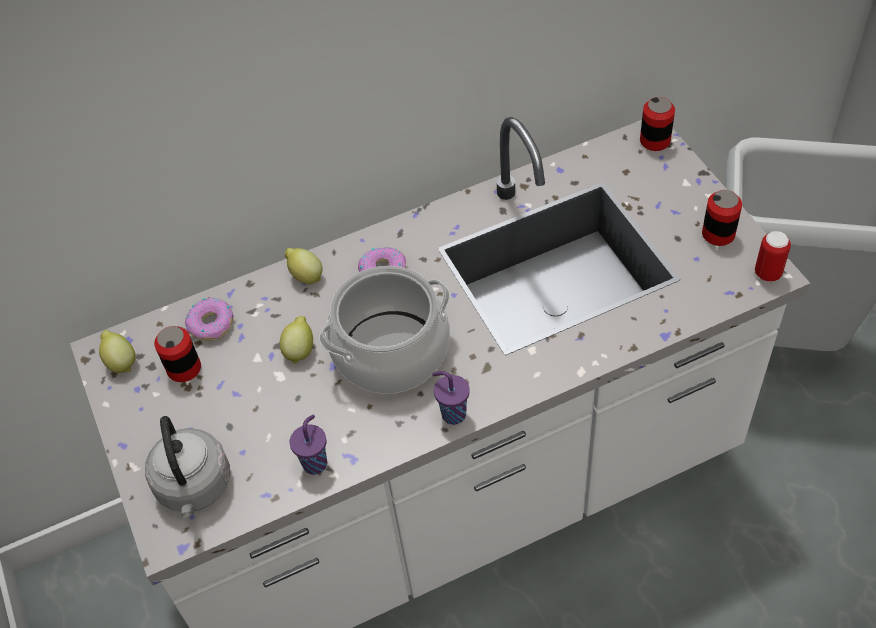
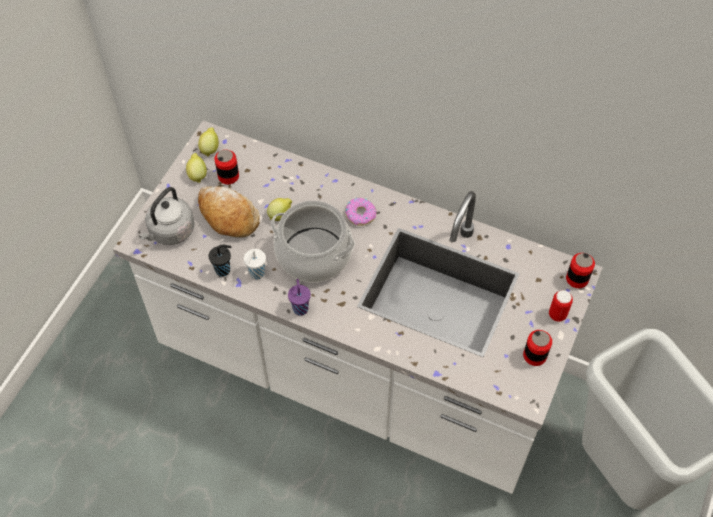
camera: 45 degrees right, 5 degrees up
donut [185,298,234,341] -> none
lemon [285,248,323,284] -> lemon moved to [186,153,207,183]
purple cup [290,415,327,475] -> black cup [208,244,231,277]
can [755,231,791,282] -> can moved to [549,290,573,322]
none -> bread [198,186,260,238]
none -> white cup [244,249,266,279]

